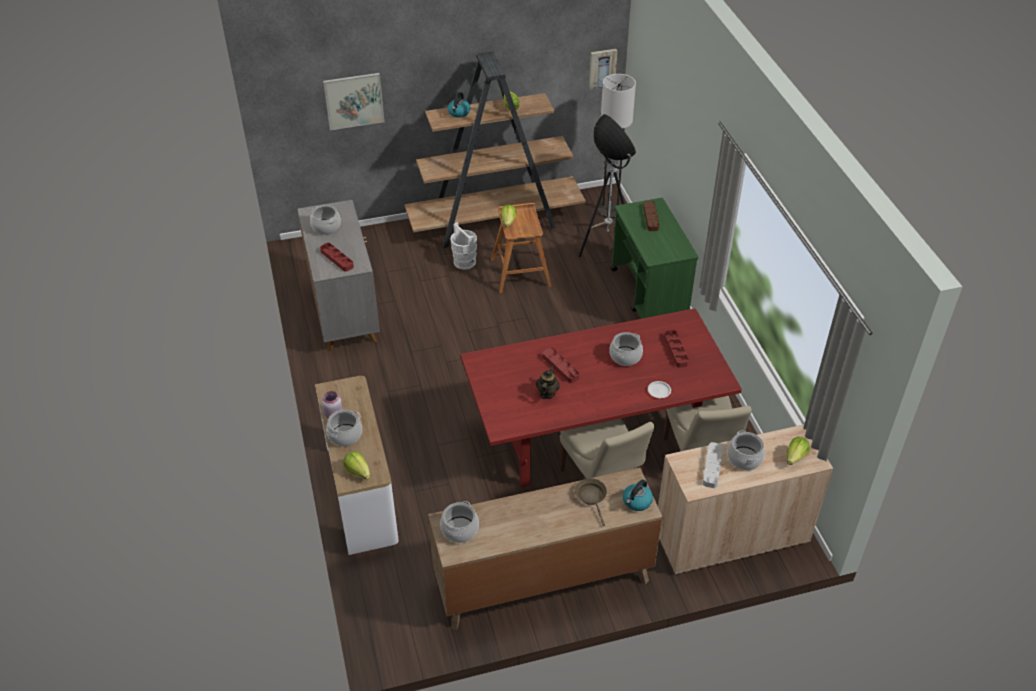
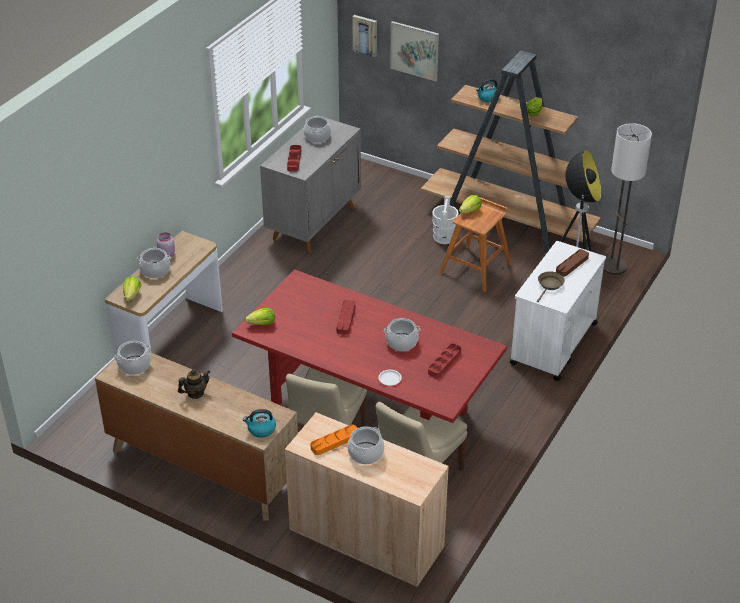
camera: 45 degrees right, 5 degrees down
teapot [536,366,560,399] -> teapot moved to [178,369,210,399]
brown frying pan [575,478,607,526] -> brown frying pan moved to [537,271,565,302]
picture [589,49,618,90] -> picture moved to [352,15,377,57]
green cart [611,198,698,319] -> white cart [510,241,606,381]
grey tray [703,442,723,488] -> orange tray [311,424,357,455]
lettuce [787,437,810,465] -> lettuce moved to [245,308,275,325]

